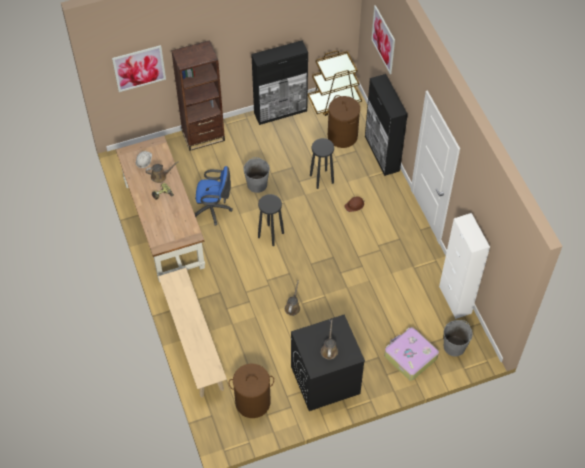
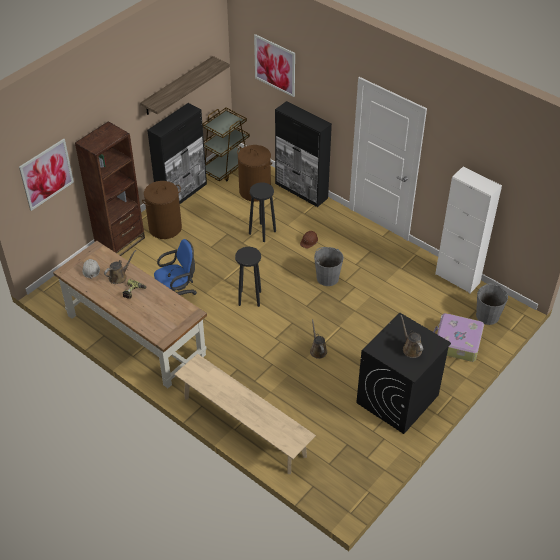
camera: 30 degrees left, 10 degrees down
brown laundry basket [229,364,274,418] -> brown laundry basket moved to [142,181,182,239]
grey bucket [243,157,270,193] -> grey bucket moved to [314,247,344,286]
none -> shelf [140,56,230,115]

